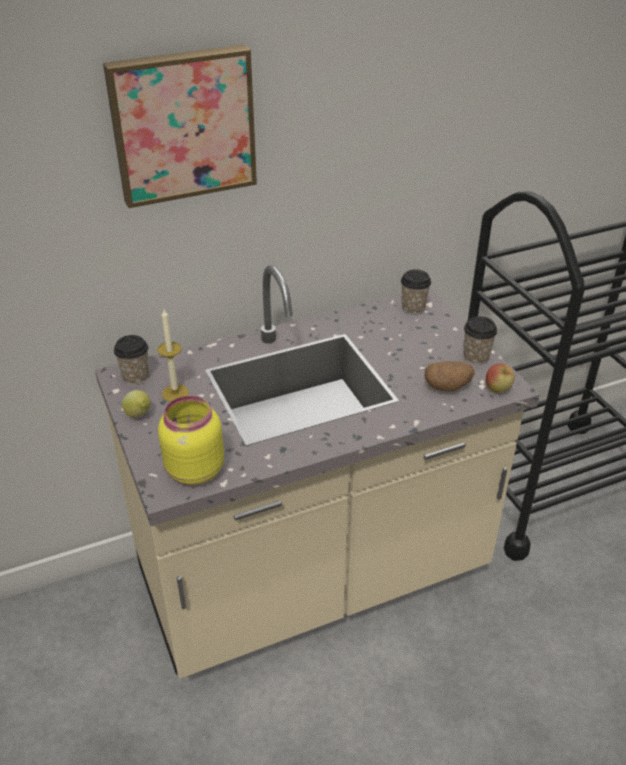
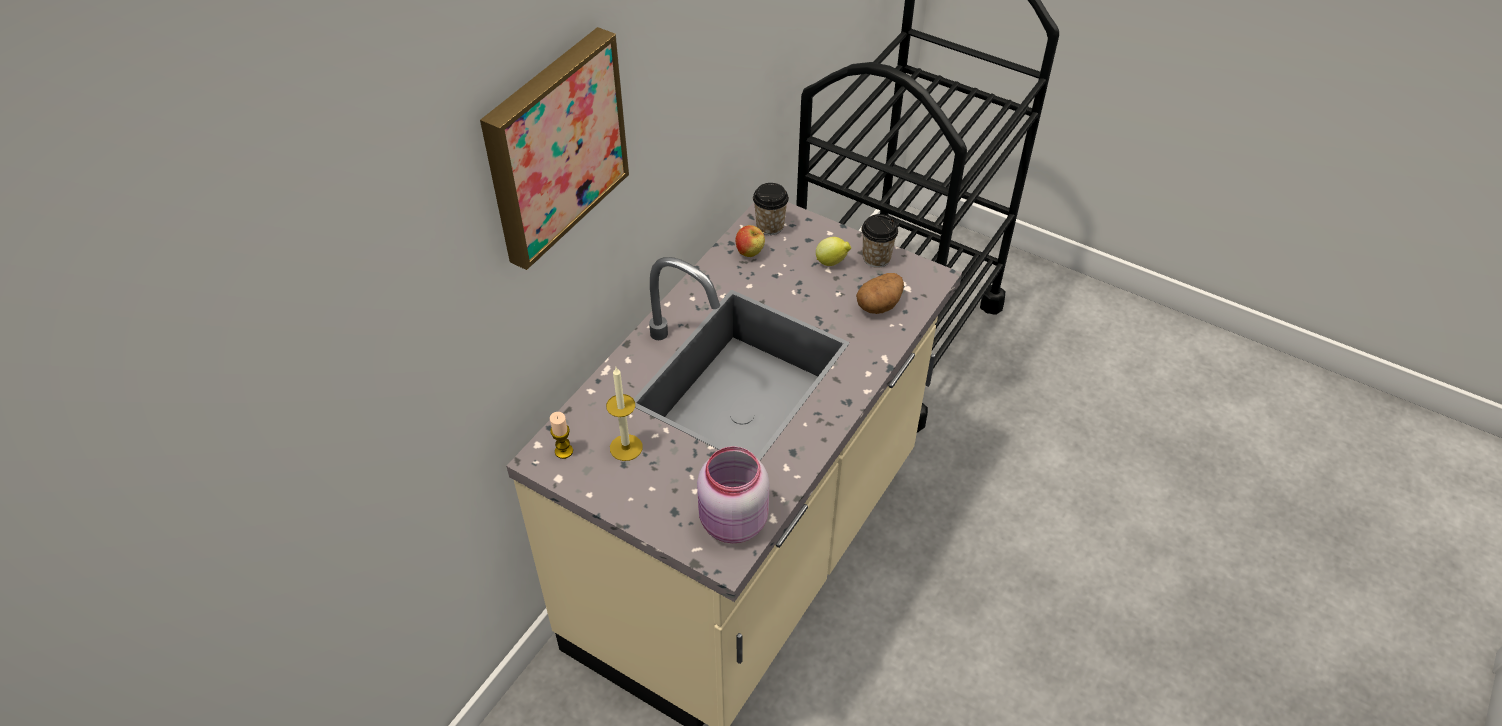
camera: 35 degrees left, 10 degrees up
cup [114,335,149,385] -> candle [550,412,573,459]
lemon [122,390,150,418] -> lemon moved to [816,237,851,266]
yellow jar [158,396,224,486] -> pink jar [697,446,769,543]
apple [486,363,515,393] -> apple moved to [736,225,765,257]

